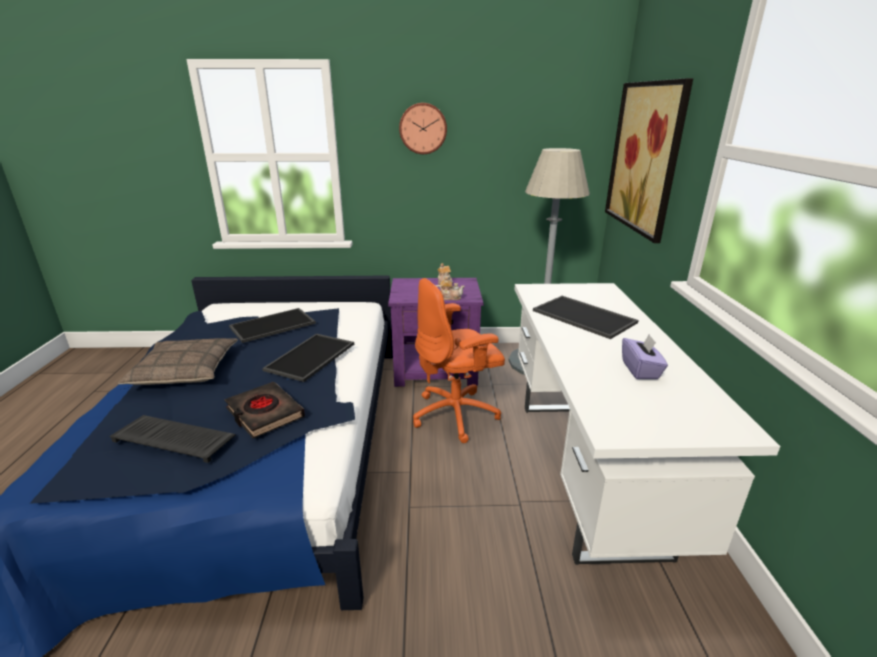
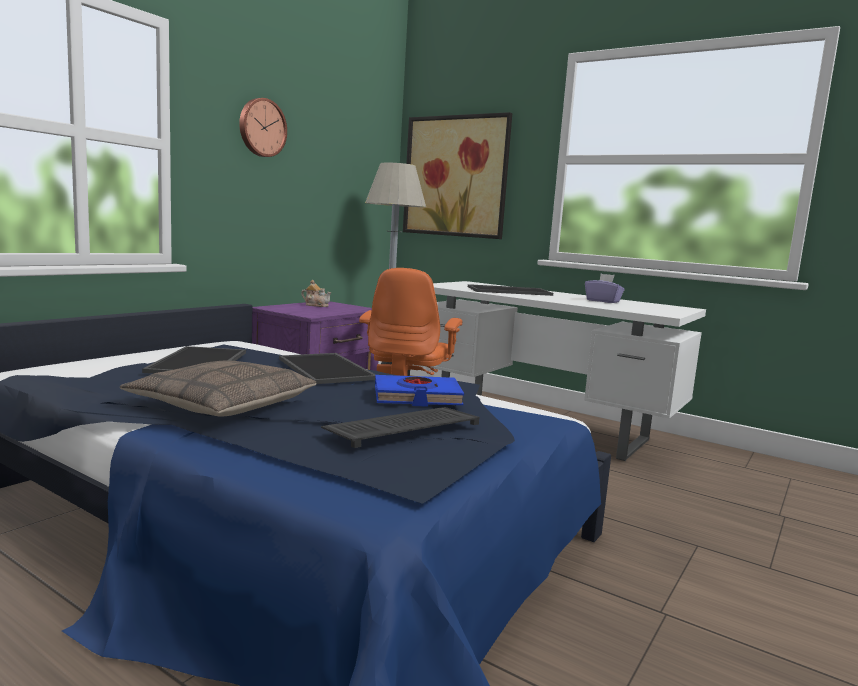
camera: 55 degrees left, 15 degrees down
black book [224,382,305,438] -> blue book [375,375,464,407]
teapot [435,276,465,300] -> none

